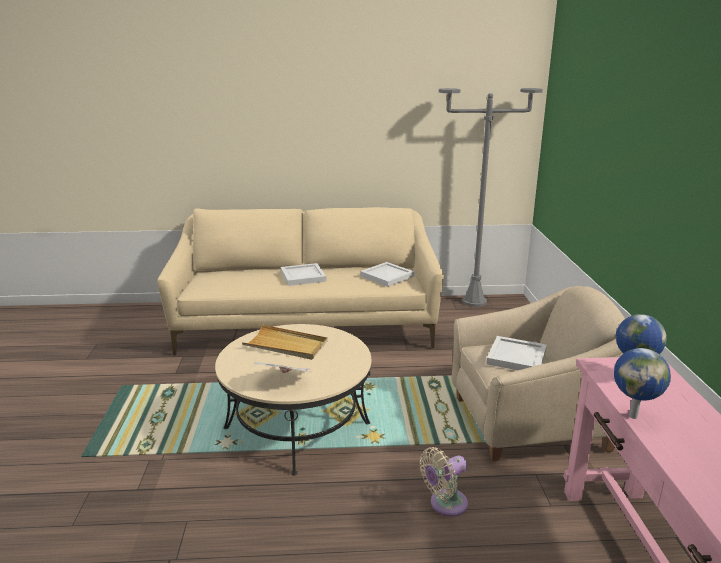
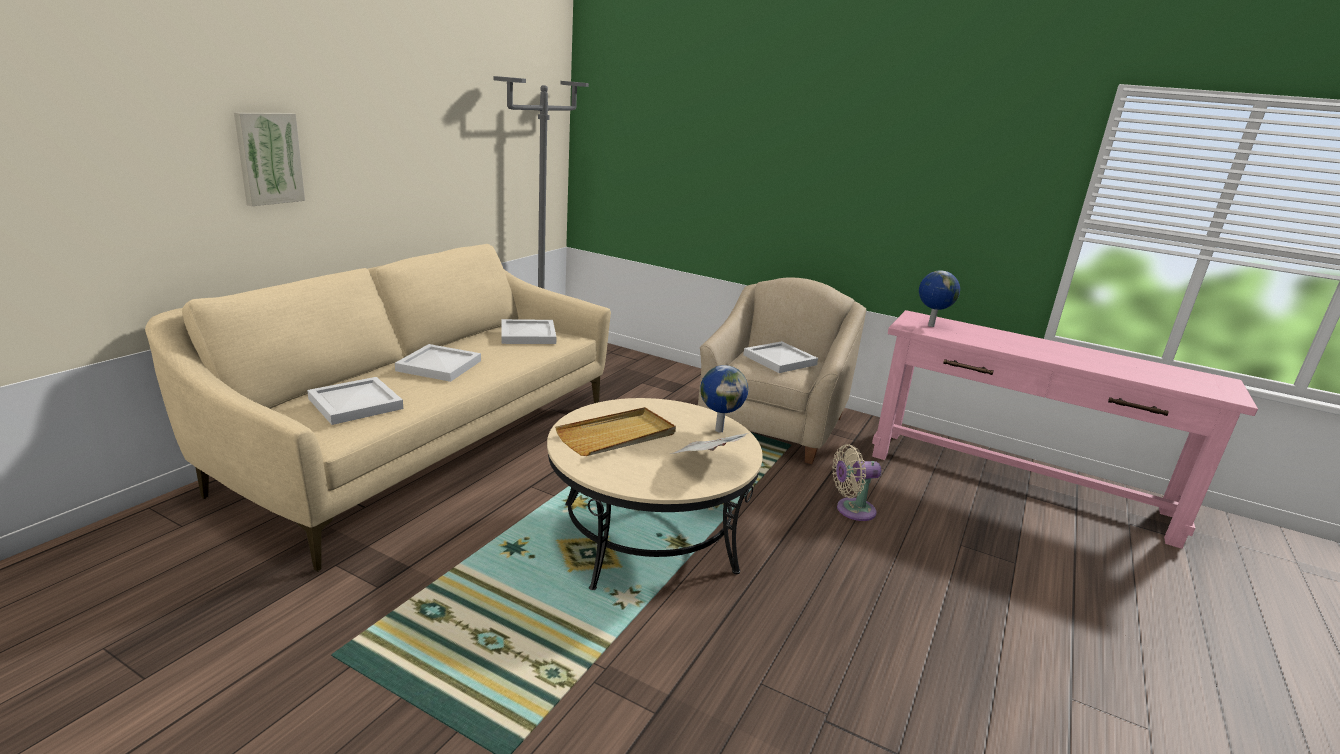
camera: 60 degrees left, 0 degrees up
beige fan [420,447,468,517] -> beige fan turned 75 degrees clockwise [832,444,881,521]
globe [614,348,671,419] -> globe moved to [700,365,748,433]
none -> picture [234,113,305,206]
none -> white tray [307,377,403,425]

